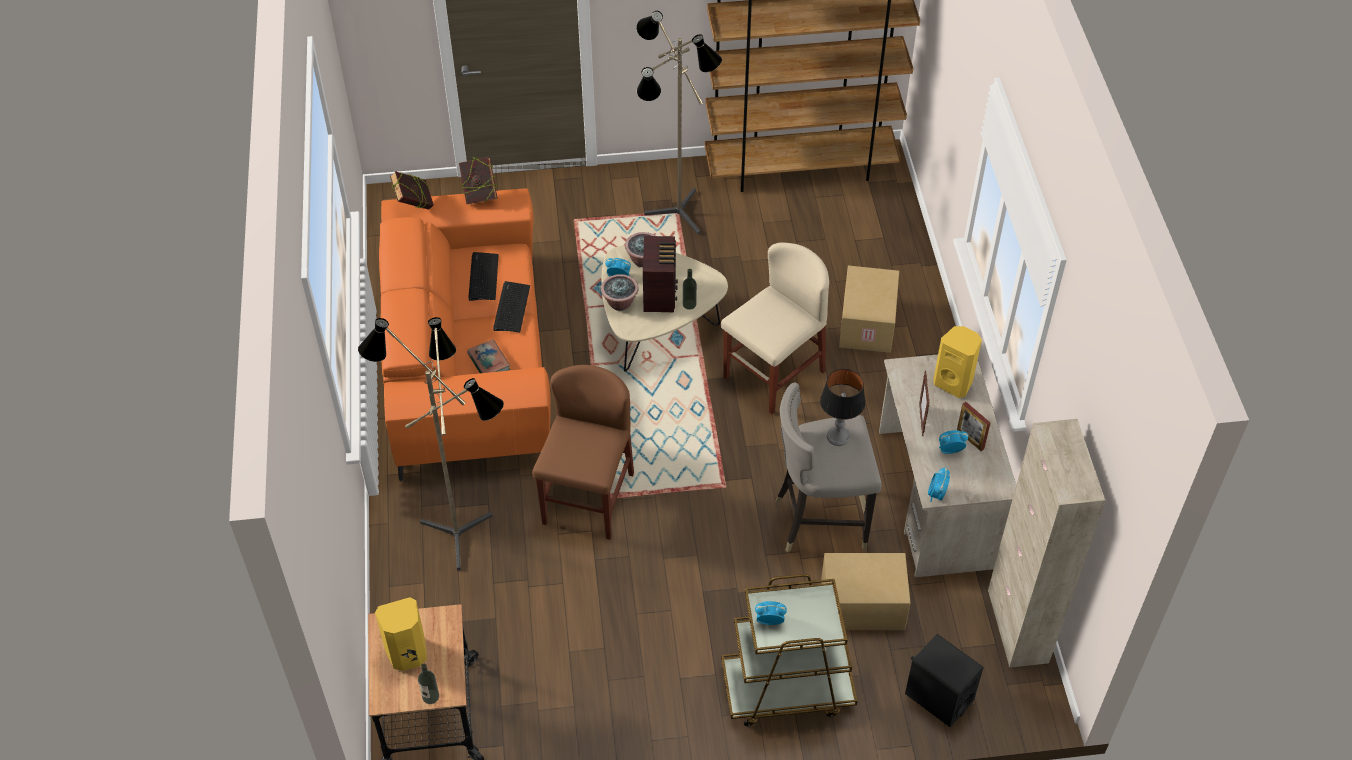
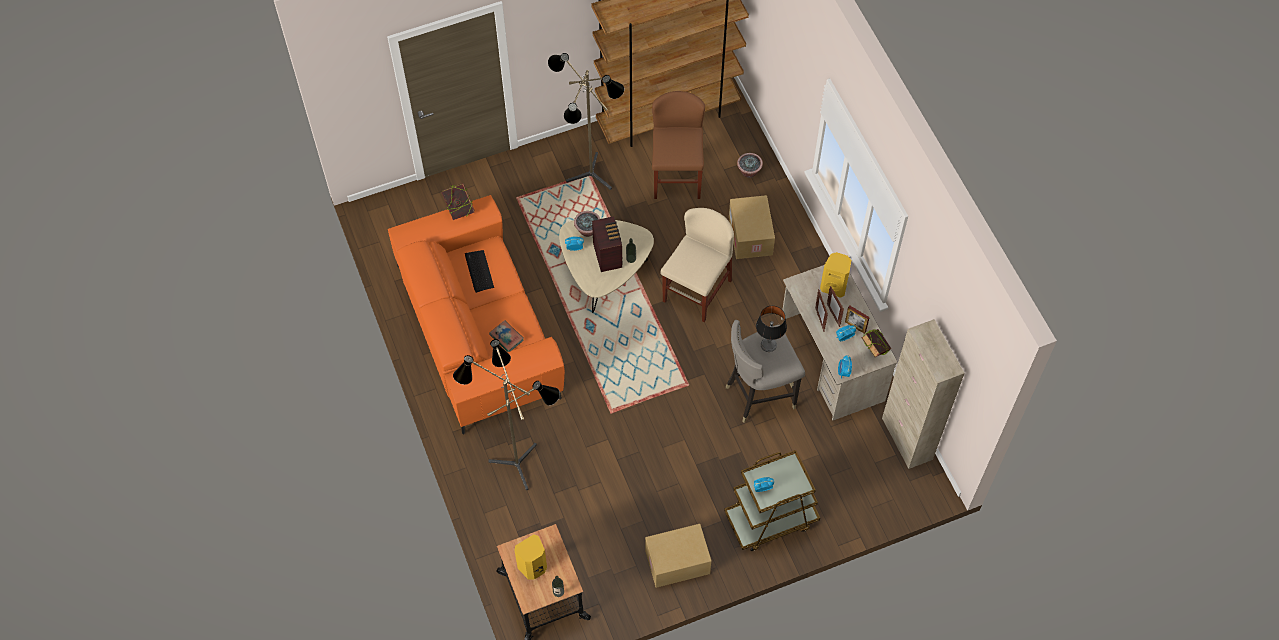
camera: 15 degrees left, 10 degrees up
book [390,171,434,210] -> book moved to [861,329,892,357]
keyboard [493,281,530,333] -> none
brown chair [532,365,634,540] -> brown chair moved to [652,91,705,199]
potted plant [601,274,639,311] -> potted plant moved to [737,153,763,178]
cardboard box [821,553,910,630] -> cardboard box moved to [645,524,712,588]
black speaker [905,634,984,727] -> none
none -> picture frame [827,286,844,327]

